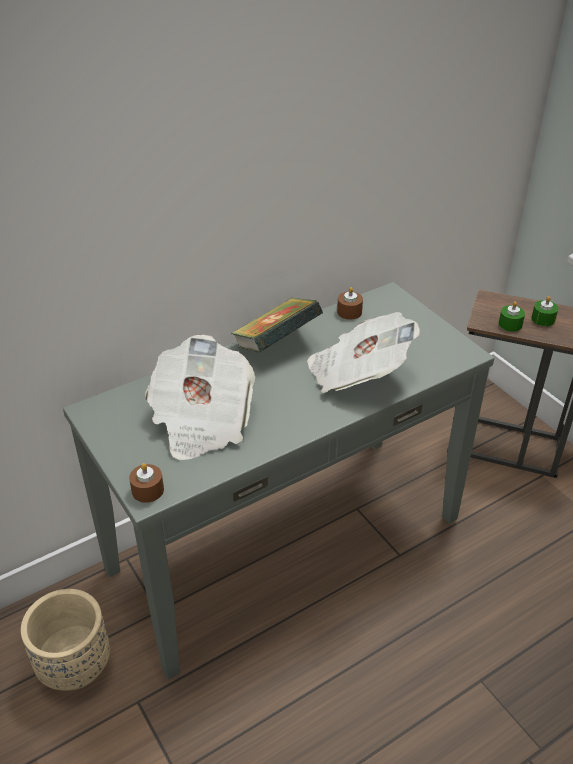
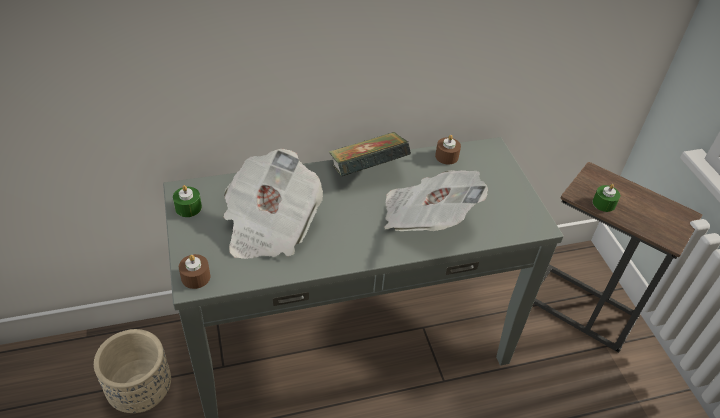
camera: 15 degrees right, 5 degrees up
green candle [531,296,558,326] -> green candle moved to [173,185,202,217]

